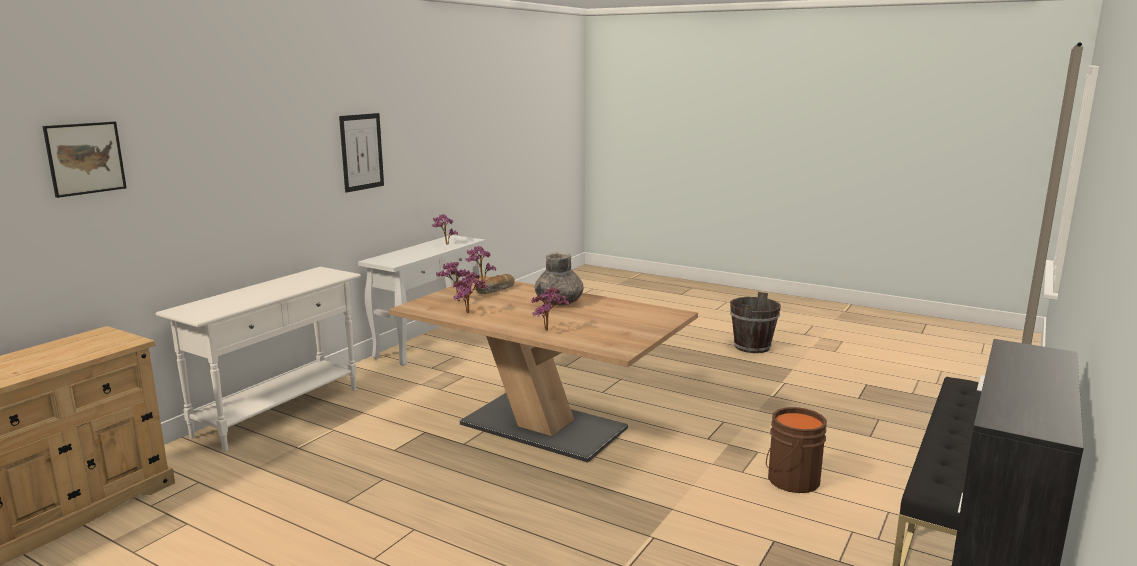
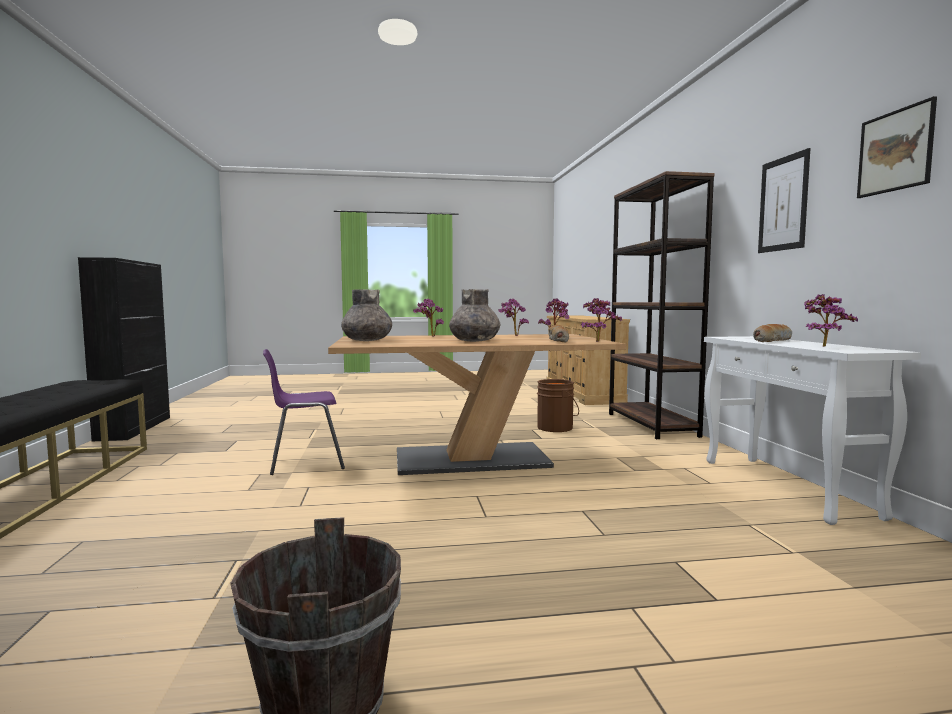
camera: 140 degrees right, 10 degrees down
picture [42,122,127,198] -> picture moved to [857,96,937,198]
white console table [156,267,361,452] -> brown bookcase [609,171,715,439]
brown bucket [766,407,827,493] -> brown bucket moved to [537,379,579,432]
none -> purple chair [263,349,345,475]
none -> grey vase [341,289,392,341]
none -> bread [753,324,792,342]

